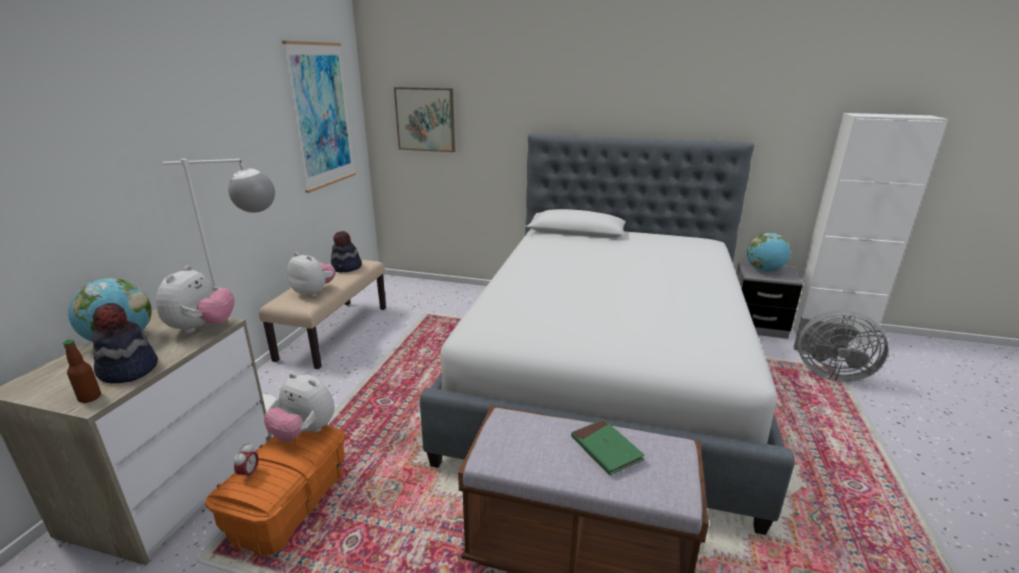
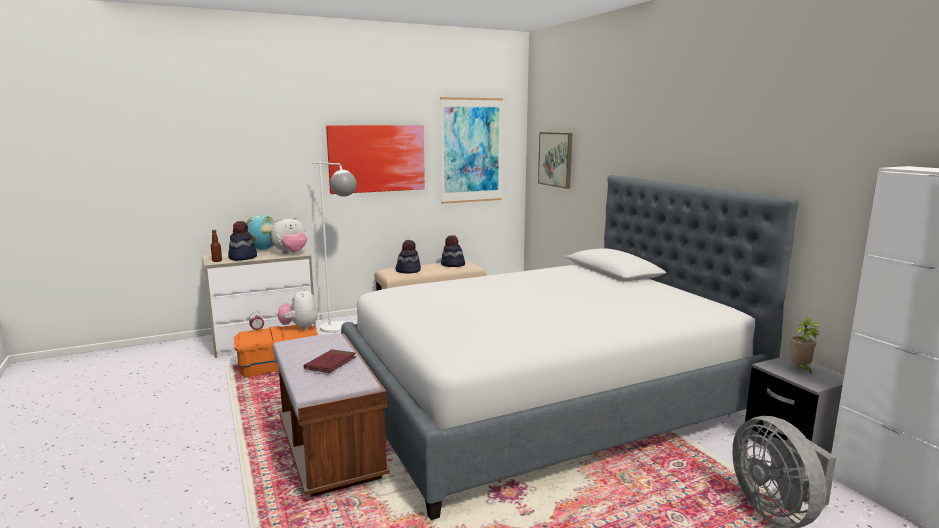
camera: 50 degrees right, 10 degrees down
plush toy [287,253,336,297] -> hat [395,240,421,274]
green book [571,419,644,475] -> red book [304,349,356,373]
globe [747,233,790,272] -> potted plant [789,318,819,373]
none -> picture [326,125,425,194]

